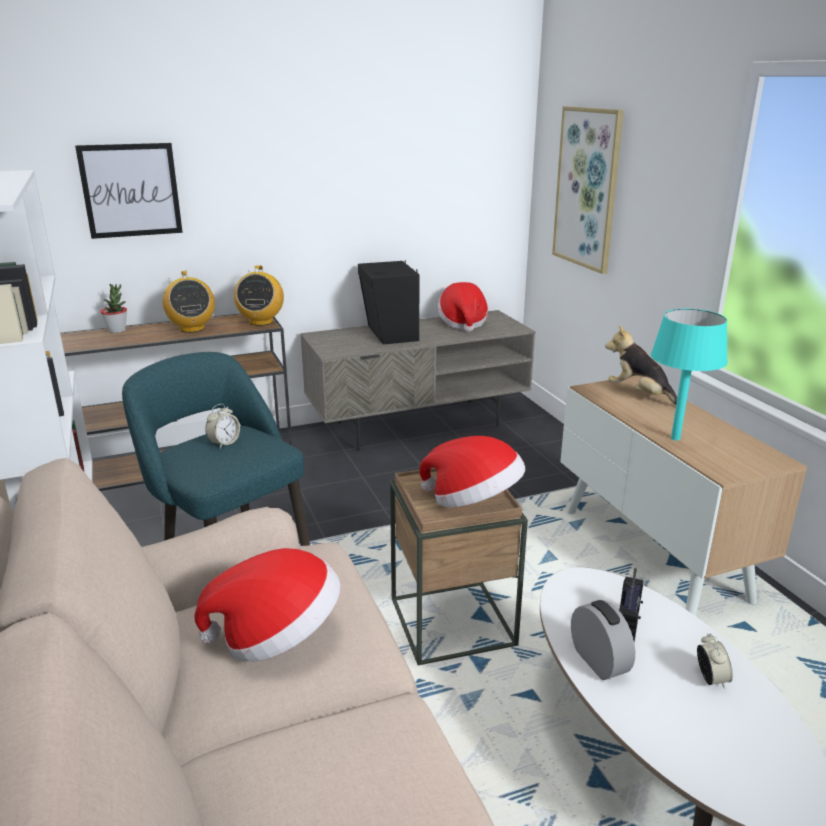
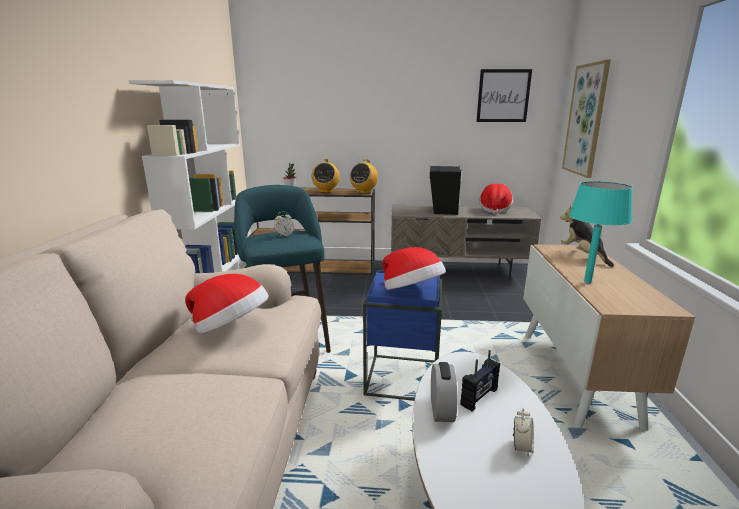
camera: 25 degrees right, 5 degrees down
picture [75,143,183,239] -> picture moved to [476,69,532,122]
brown side table [390,468,528,665] -> blue side table [363,270,442,401]

